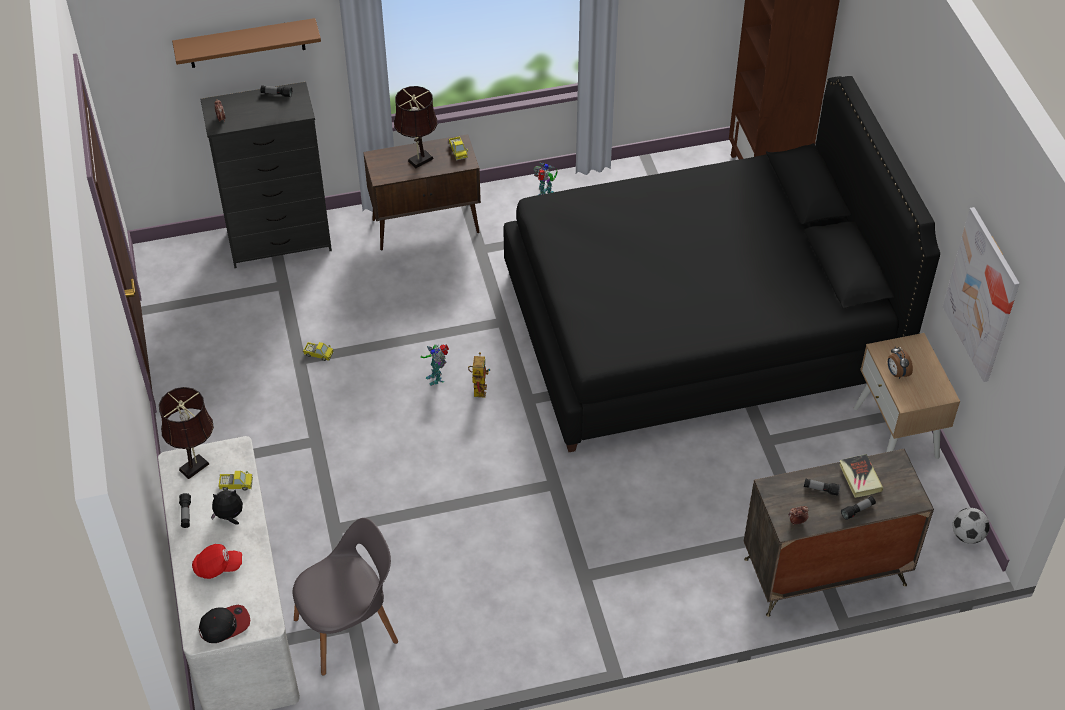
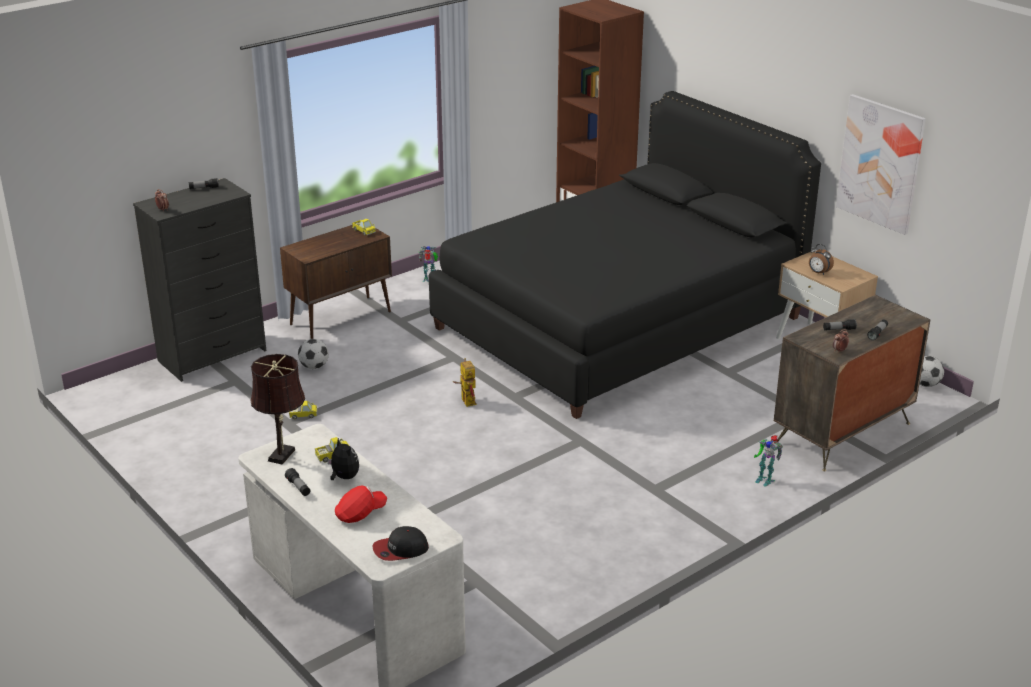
camera: 25 degrees left, 20 degrees down
brown shelf [172,18,321,68] -> none
cap [199,605,250,643] -> cap turned 150 degrees counterclockwise [373,526,429,561]
plush toy [211,489,243,525] -> plush toy turned 90 degrees clockwise [327,438,359,480]
grey chair [293,518,398,675] -> none
brown table lamp [394,86,437,168] -> none
toy robot [421,344,449,386] -> toy robot moved to [754,435,783,487]
book [839,454,883,498] -> none
none -> football [298,339,329,369]

